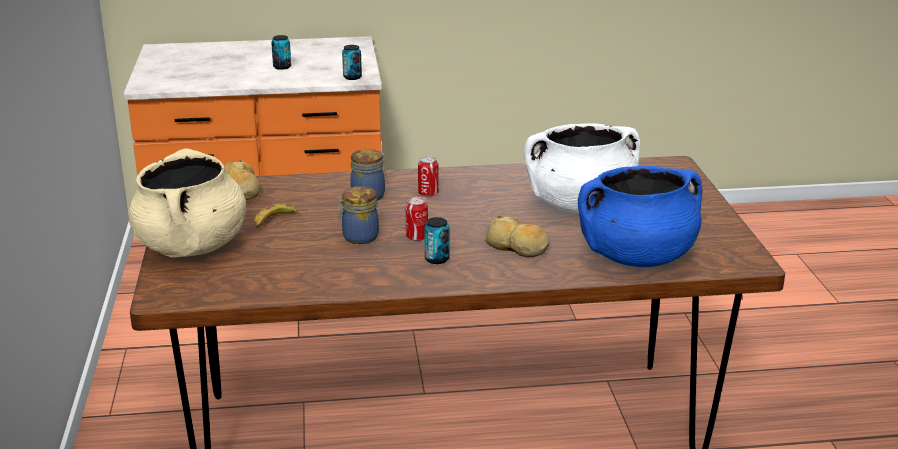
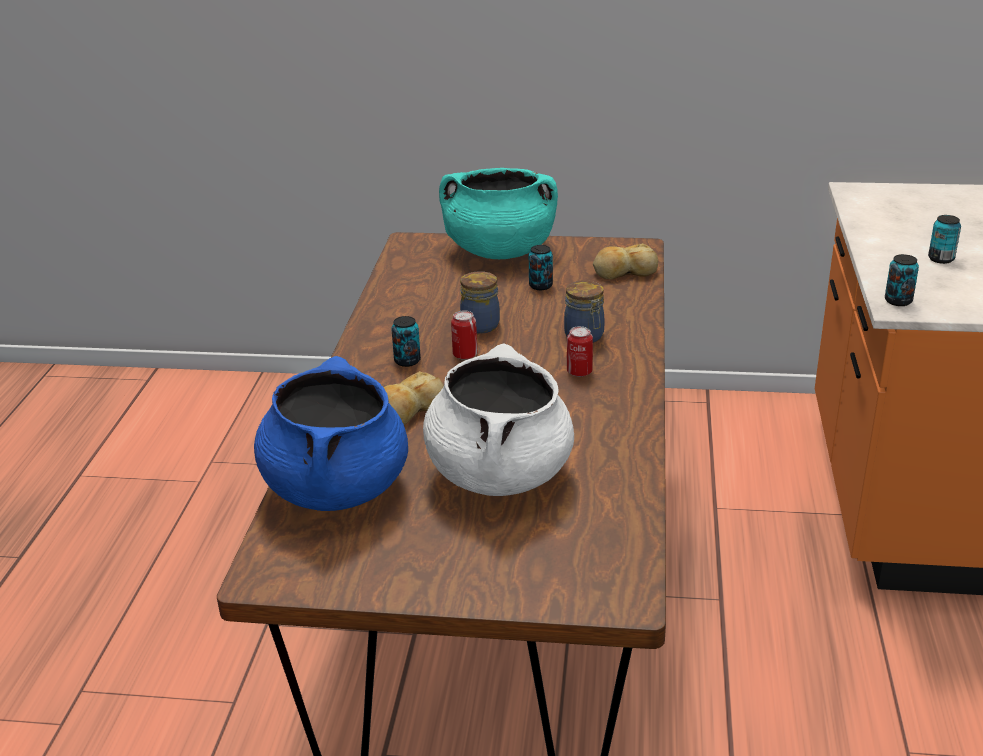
camera: 105 degrees right, 5 degrees up
beige cooking pot [128,148,246,257] -> turquoise cooking pot [439,168,558,259]
banana [254,203,298,228] -> can [529,245,553,290]

